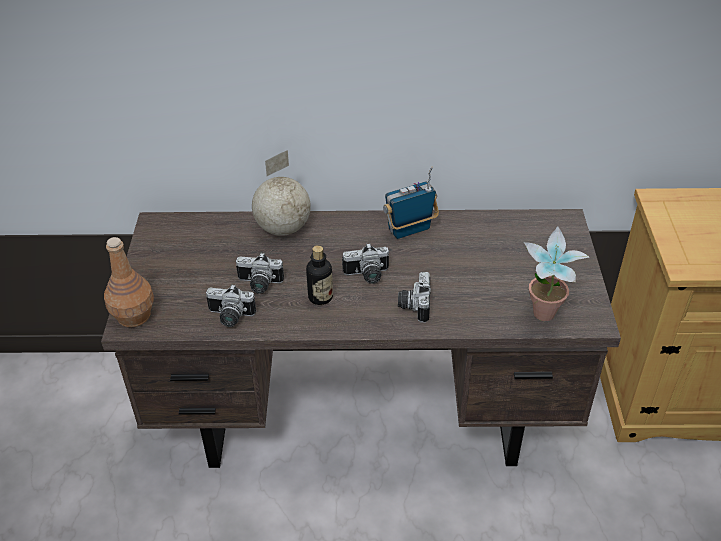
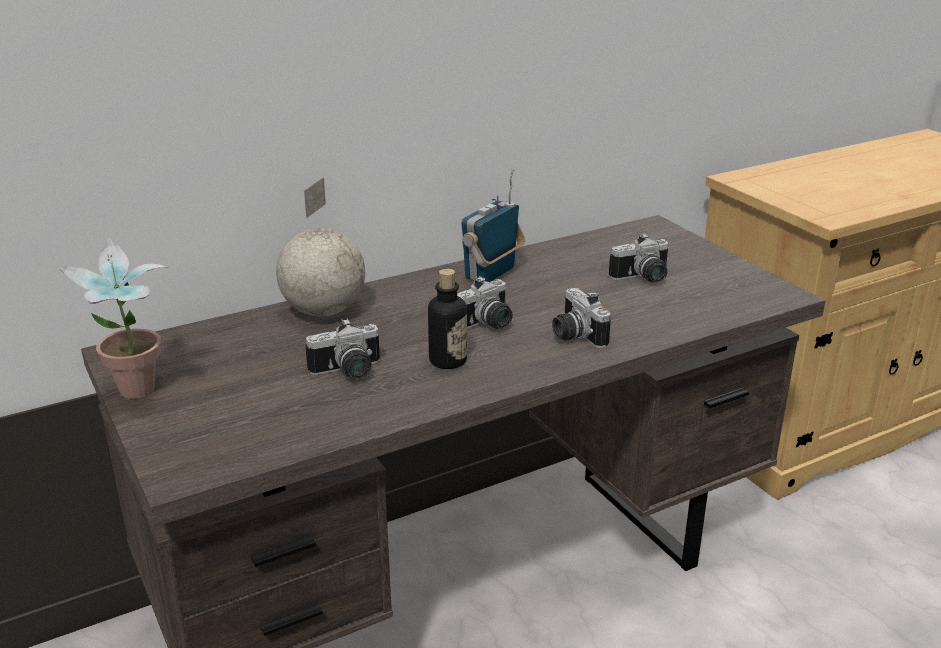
camera: 30 degrees left, 15 degrees down
brown bottle [104,237,154,327] -> none
camera [206,284,256,327] -> camera moved to [609,233,669,283]
potted plant [524,226,590,321] -> potted plant moved to [56,237,169,399]

